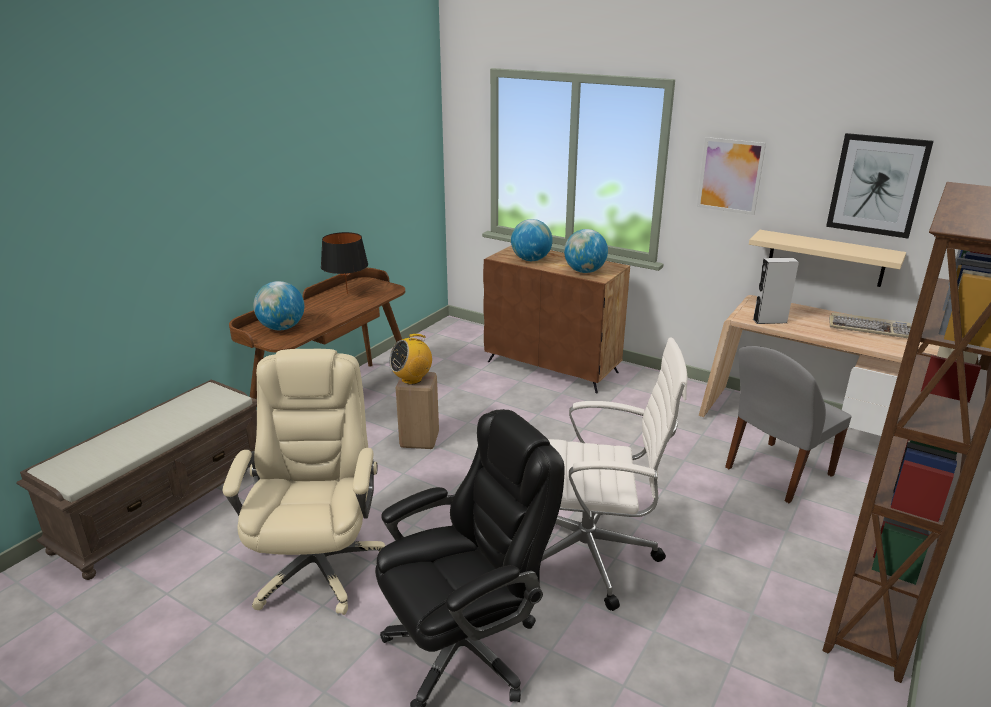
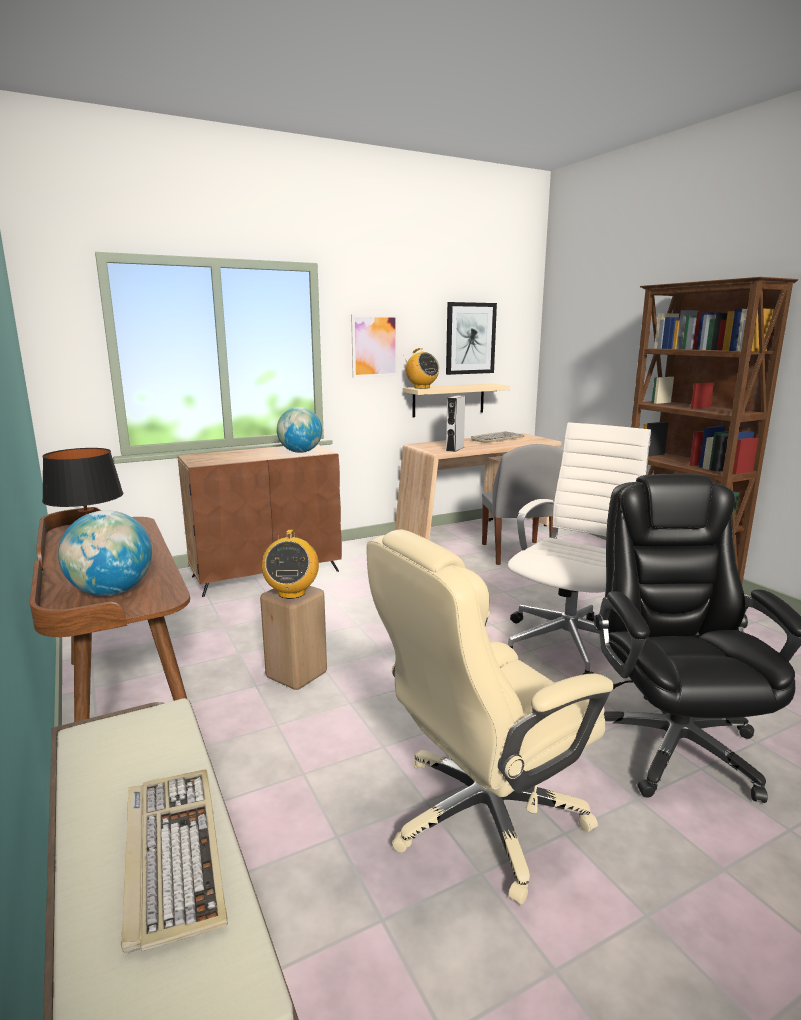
camera: 60 degrees left, 10 degrees down
beige office chair [222,349,385,615] -> beige office chair turned 60 degrees counterclockwise [367,530,614,905]
globe [511,219,553,261] -> none
none -> keyboard [121,769,228,953]
none -> radio [403,348,439,389]

